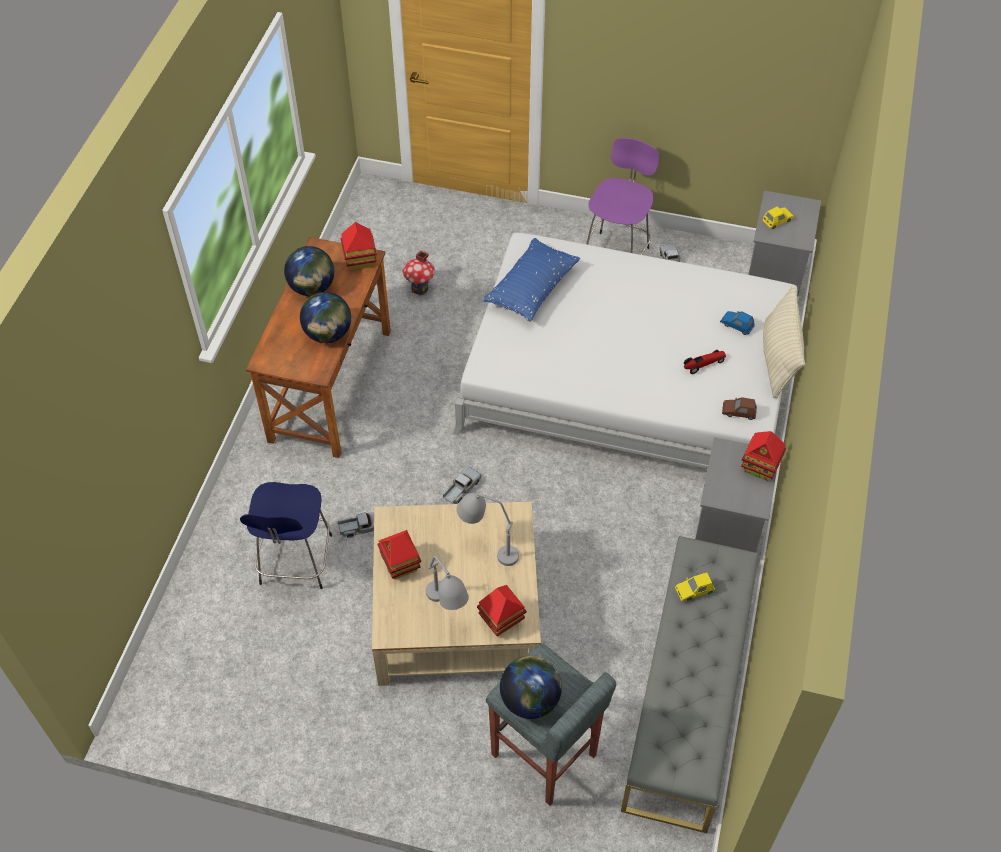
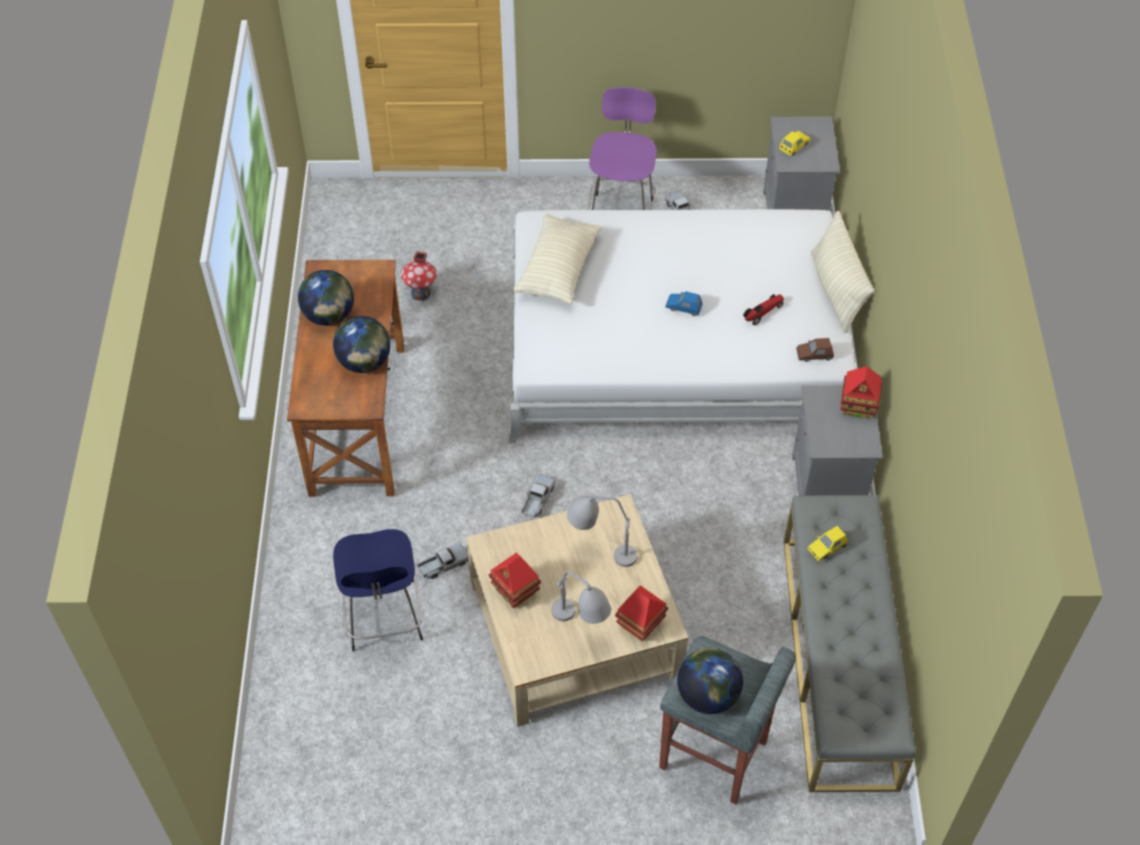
camera: 15 degrees left, 0 degrees up
toy house [341,222,377,270] -> none
blue pillow [483,238,580,321] -> beige pillow [513,214,602,304]
blue toy car [720,311,755,335] -> blue toy car moved to [665,291,703,316]

